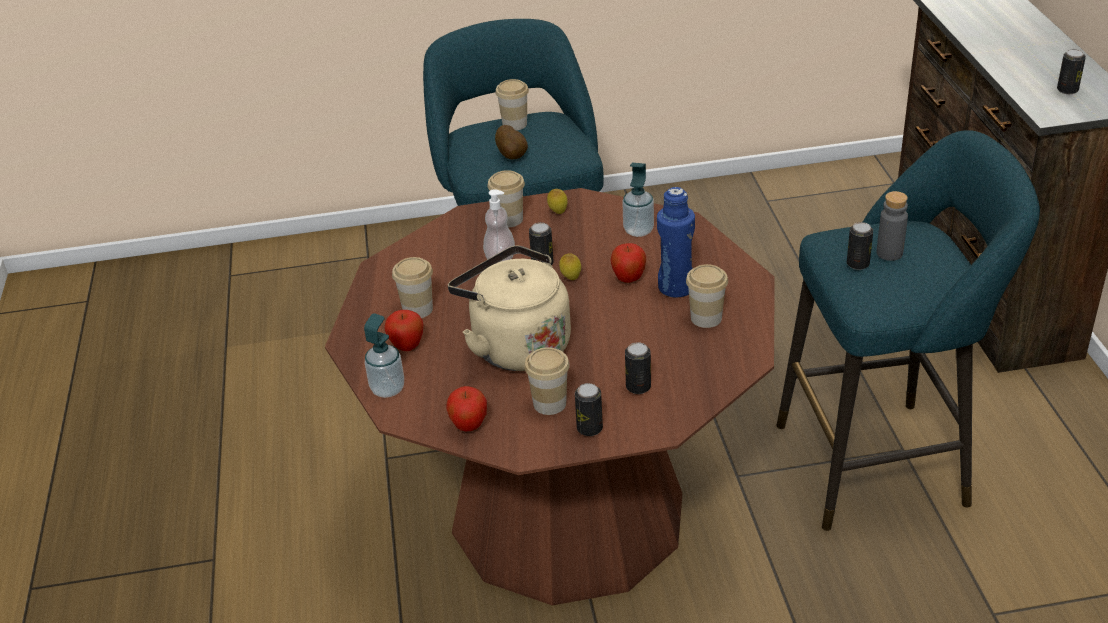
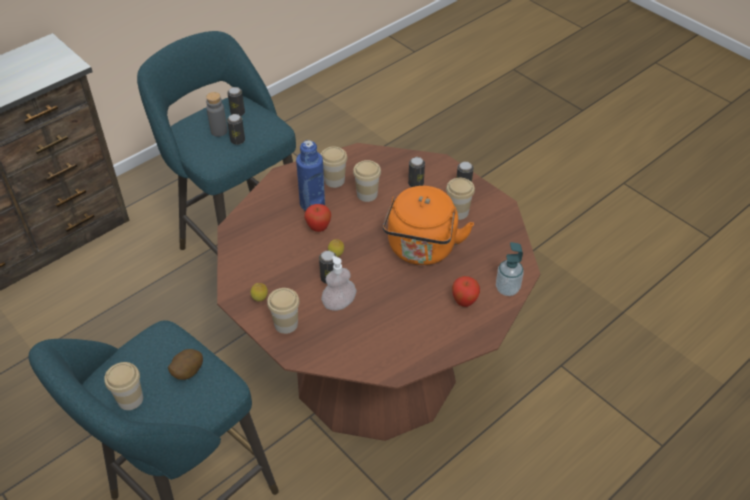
camera: 125 degrees left, 10 degrees up
cup [392,257,433,318] -> cup moved to [353,160,381,202]
apple [446,386,487,431] -> none
beige kettle [448,245,571,371] -> orange kettle [383,186,474,265]
soap dispenser [623,163,654,237] -> none
can [1057,49,1086,94] -> can moved to [228,87,245,116]

